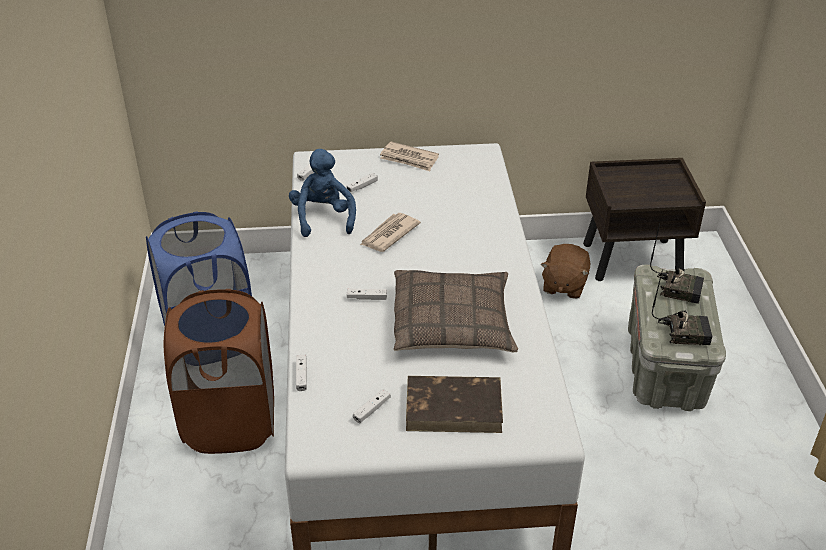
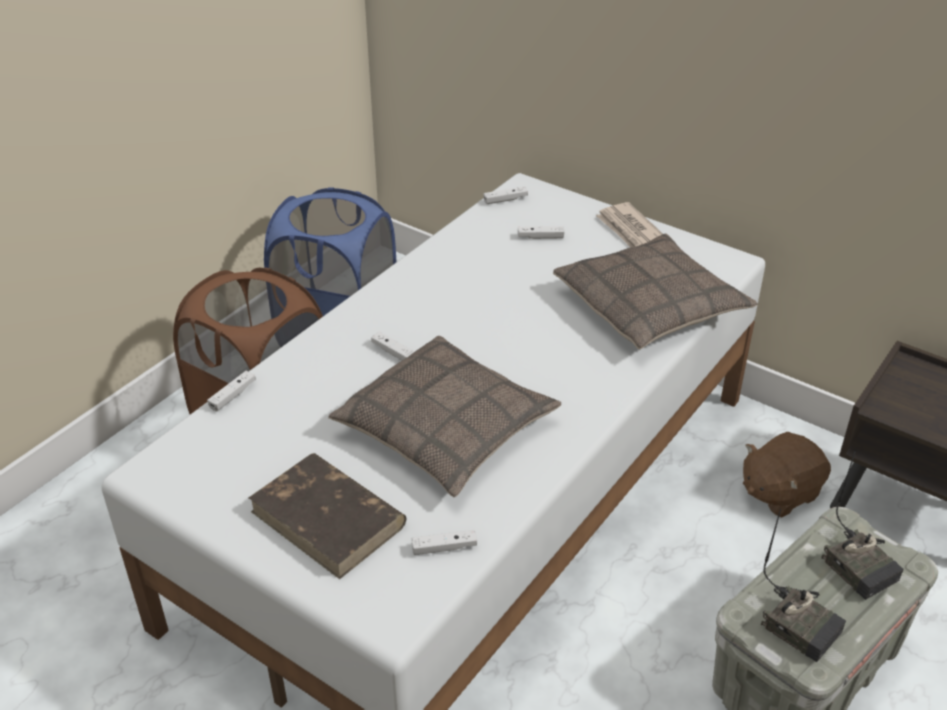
camera: 40 degrees right, 0 degrees up
blue plush toy [289,149,356,237] -> none
white game controller [353,389,391,423] -> white game controller moved to [411,530,477,555]
newspaper [360,213,421,252] -> none
none -> pillow [553,234,758,349]

